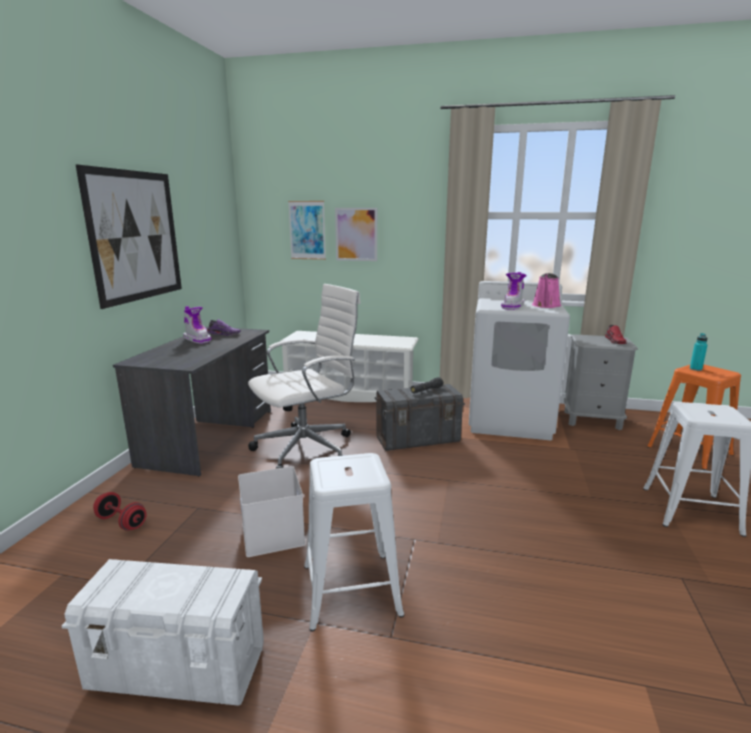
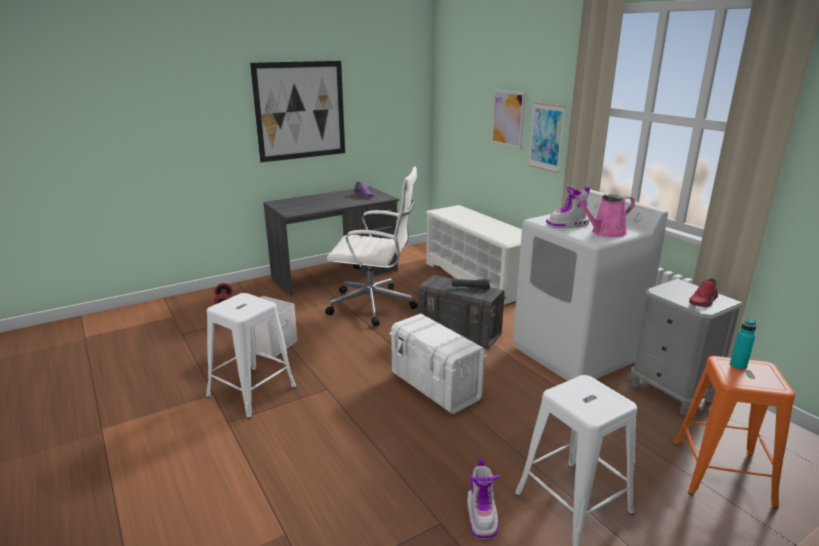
camera: 45 degrees right, 5 degrees up
white storage box [62,559,264,706] -> white storage box moved to [389,314,487,414]
boot [183,306,211,344] -> boot moved to [467,459,500,539]
picture [288,201,326,260] -> picture moved to [528,102,566,173]

